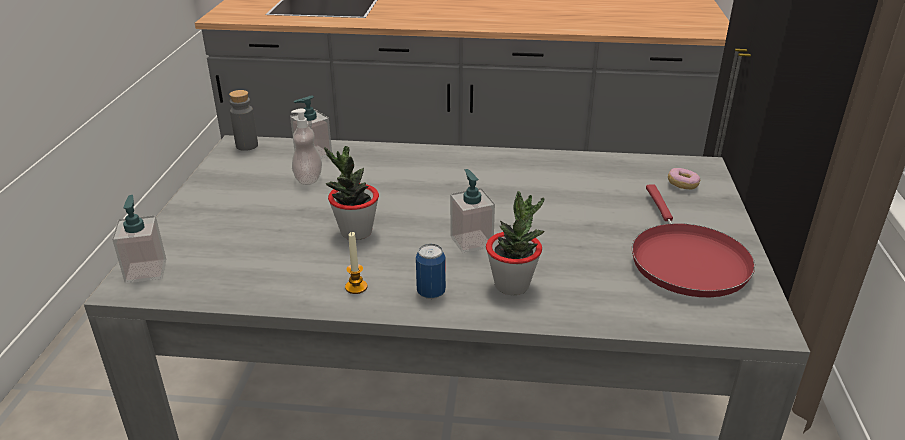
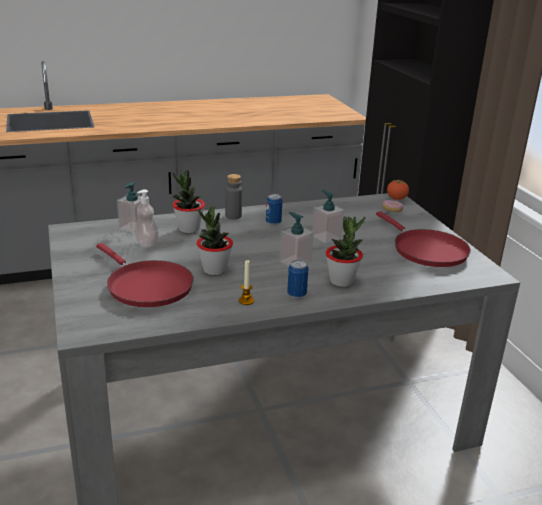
camera: 25 degrees left, 5 degrees down
soap dispenser [112,195,166,283] -> soap dispenser moved to [312,190,344,244]
grey bottle [229,90,258,151] -> grey bottle moved to [225,174,242,219]
none -> red frying pan [96,243,194,307]
none -> potted plant [172,171,205,233]
none -> can [266,194,282,225]
none -> tomato [387,179,409,200]

